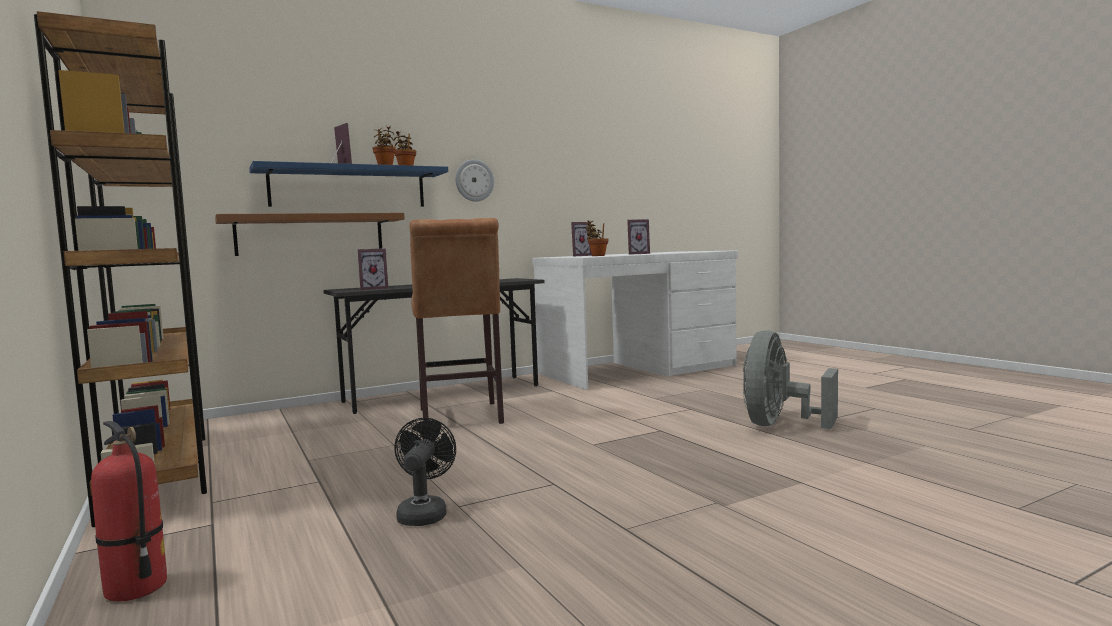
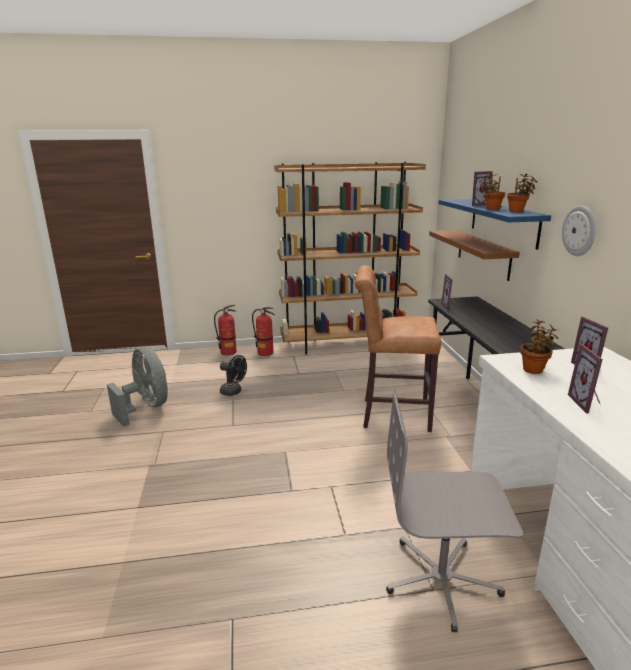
camera: 110 degrees right, 15 degrees up
grey fan [743,330,838,429] -> grey fan moved to [107,347,168,427]
none -> fire extinguisher [252,307,275,356]
none -> grey office chair [386,389,523,632]

